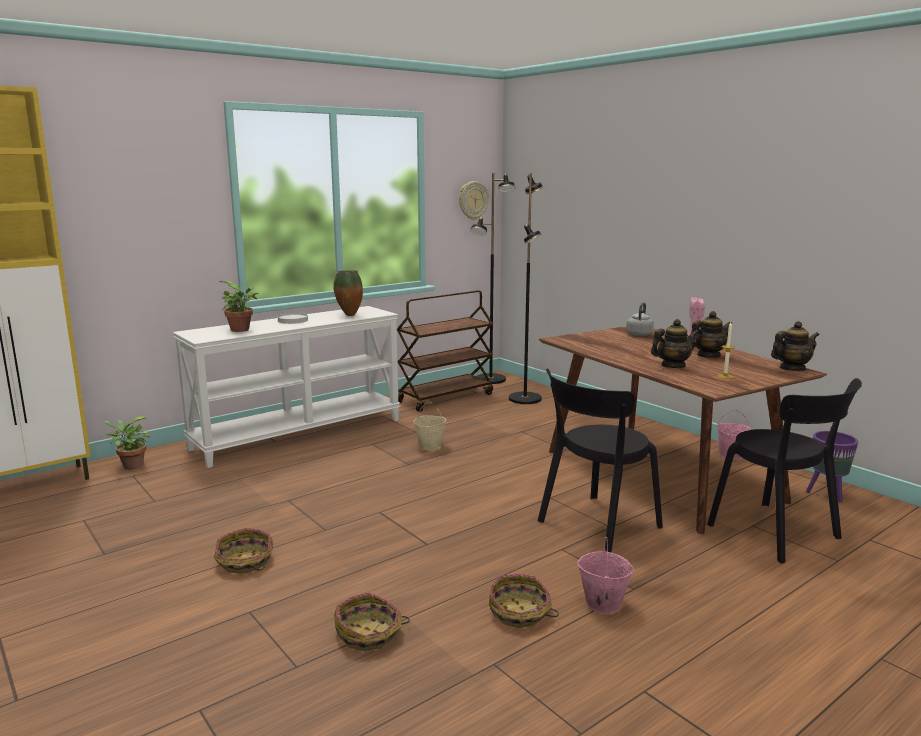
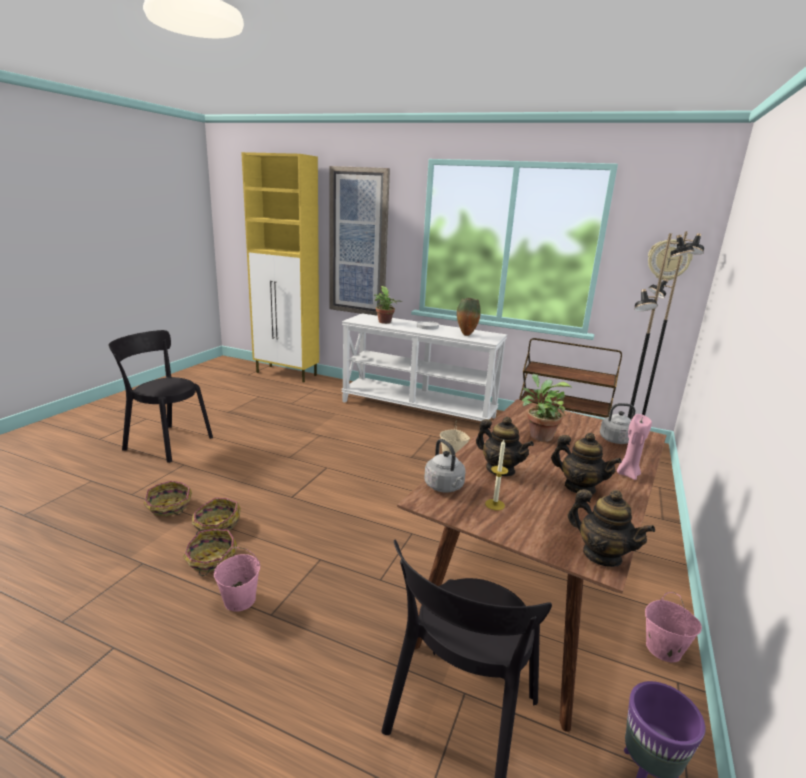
camera: 60 degrees right, 5 degrees up
potted plant [104,416,150,470] -> potted plant moved to [522,374,572,442]
basket [214,528,273,574] -> basket moved to [192,498,241,535]
black chair [538,368,663,552] -> black chair moved to [108,330,213,463]
none -> picture [330,166,390,316]
none -> grey kettle [424,439,466,493]

